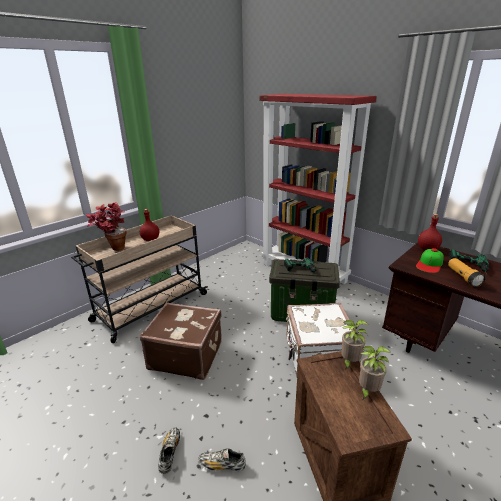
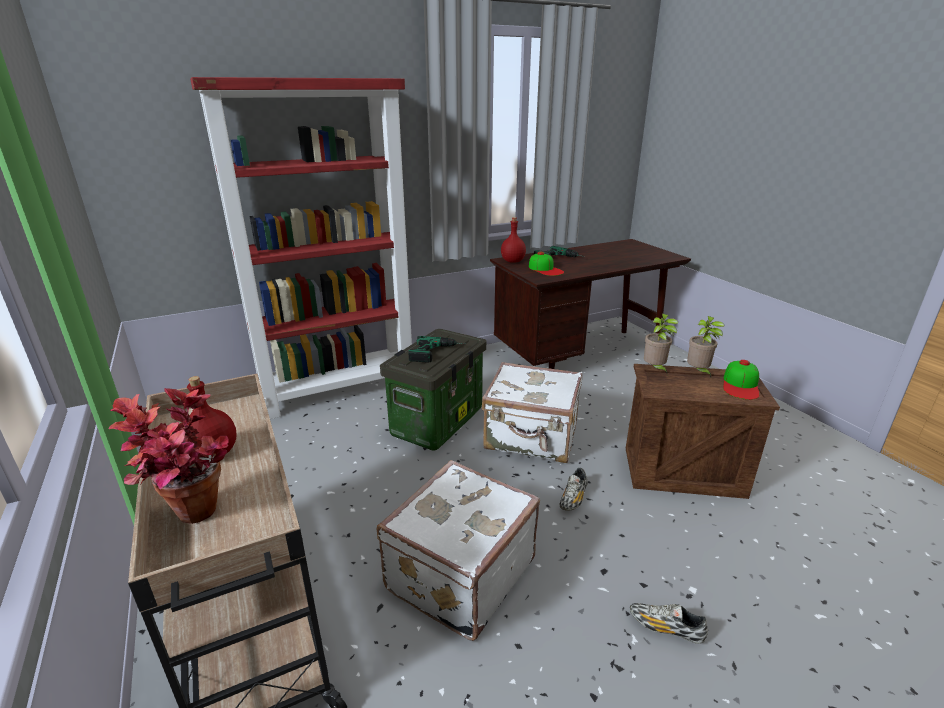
camera: 70 degrees left, 0 degrees up
brown suitcase [140,302,222,380] -> white suitcase [376,460,540,641]
shoe [199,448,246,471] -> shoe moved to [560,468,588,511]
flashlight [448,258,486,287] -> none
none -> cap [723,360,760,400]

